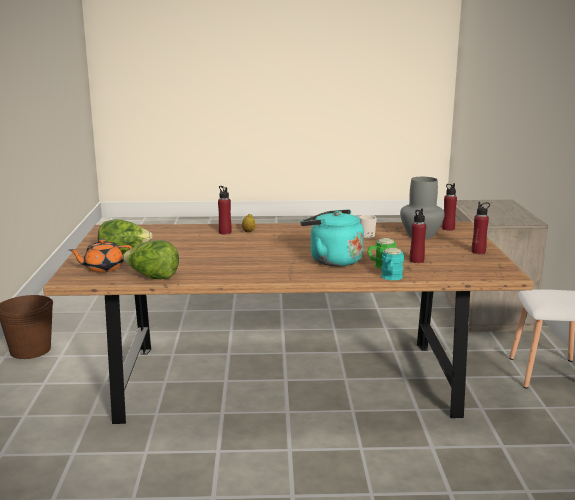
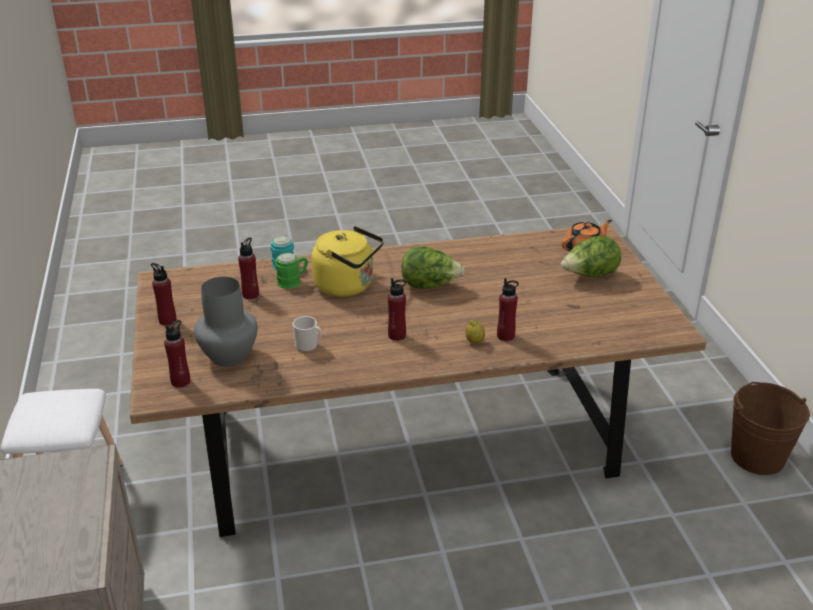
camera: 170 degrees right, 15 degrees up
lettuce [122,240,179,279] -> lettuce moved to [402,246,465,289]
turquoise kettle [300,209,364,266] -> yellow kettle [312,226,384,297]
none -> red bottle [388,278,406,341]

